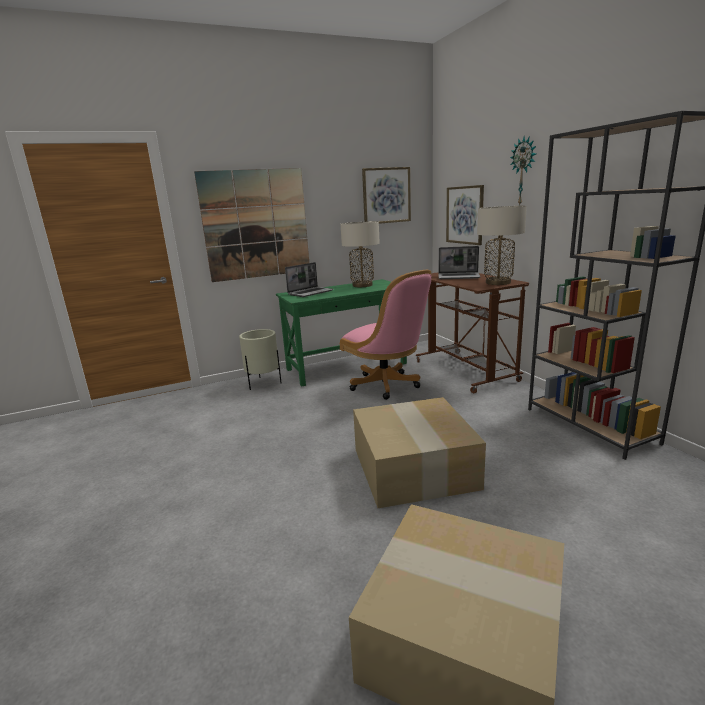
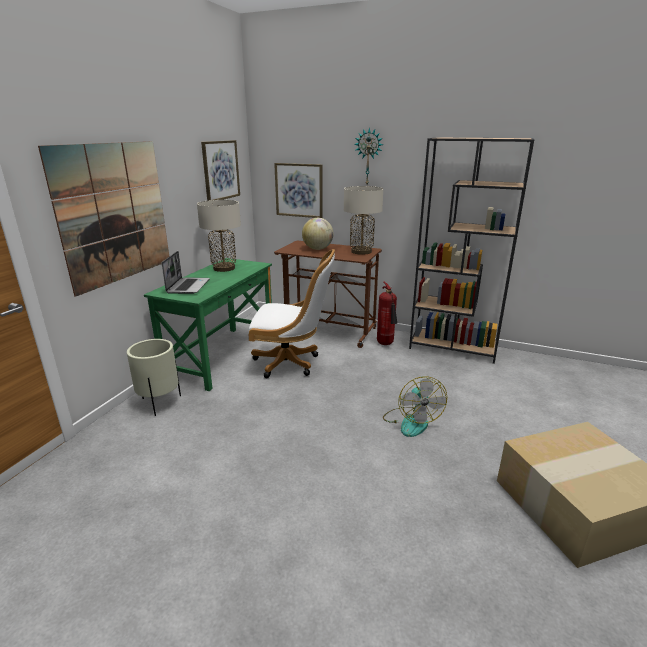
camera: 45 degrees left, 5 degrees up
pink office chair [340,270,431,400] -> white office chair [249,249,335,378]
cardboard box [353,397,486,508] -> fan [383,376,447,437]
laptop [438,246,481,279] -> globe [302,218,333,250]
none -> fire extinguisher [377,282,397,345]

